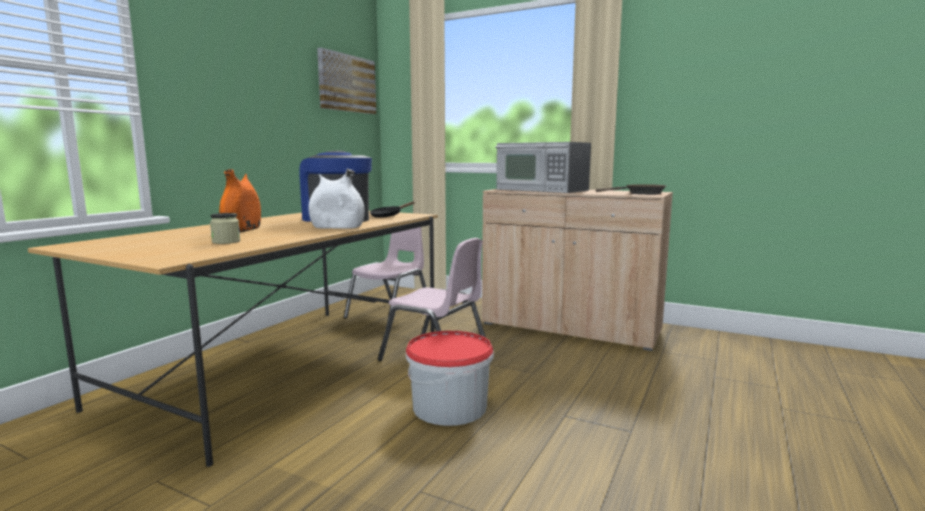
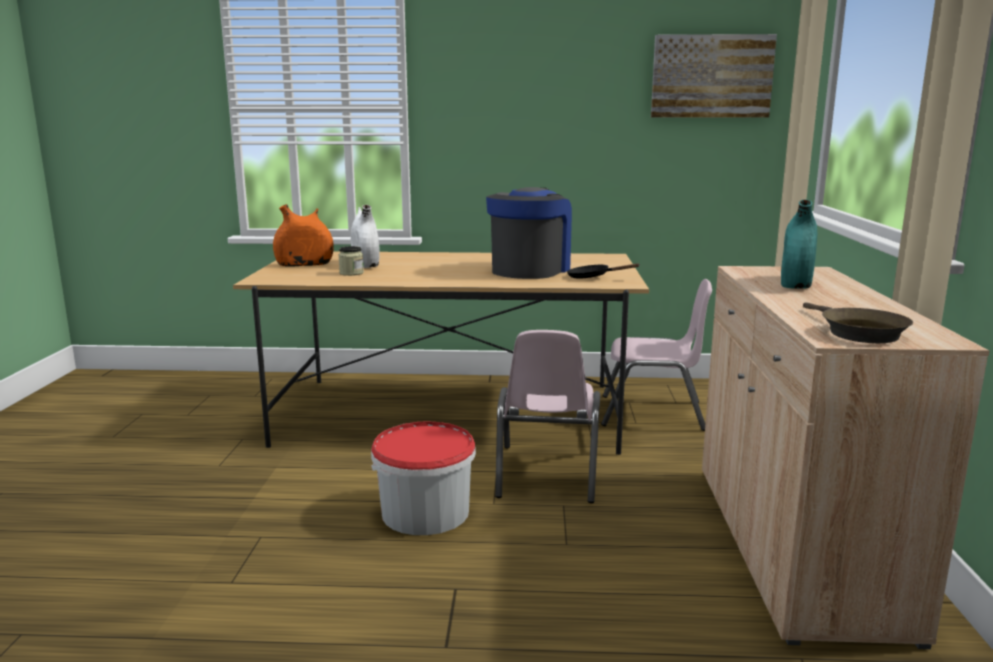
camera: 65 degrees right, 5 degrees up
orange vase [219,169,261,232] -> orange vase moved to [273,204,334,267]
white vase [309,168,365,229] -> white vase moved to [351,205,380,268]
microwave [495,142,591,193] -> turquoise vase [781,200,817,289]

